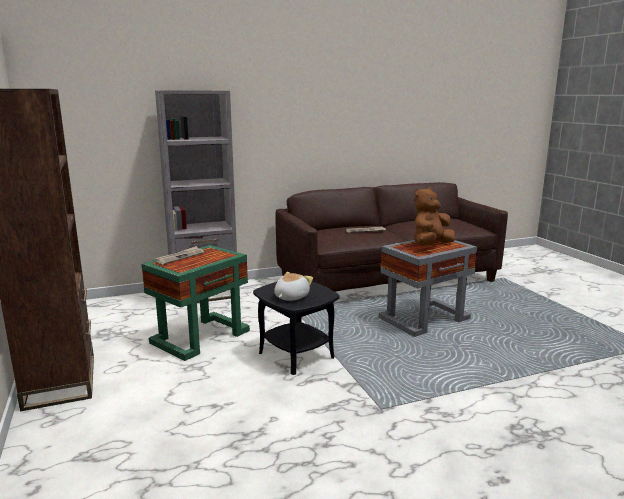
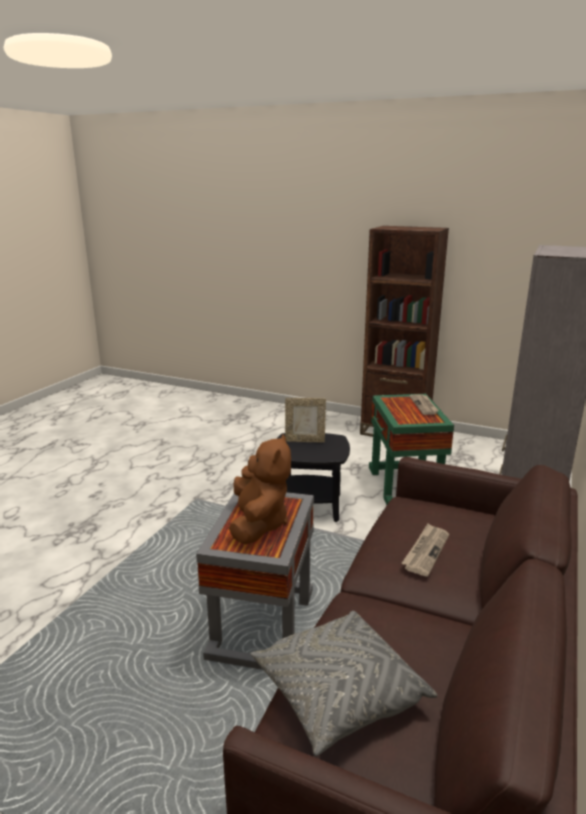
camera: 135 degrees right, 5 degrees up
plush toy [274,272,313,301] -> picture frame [285,398,326,443]
none -> grey pillow [250,611,437,756]

